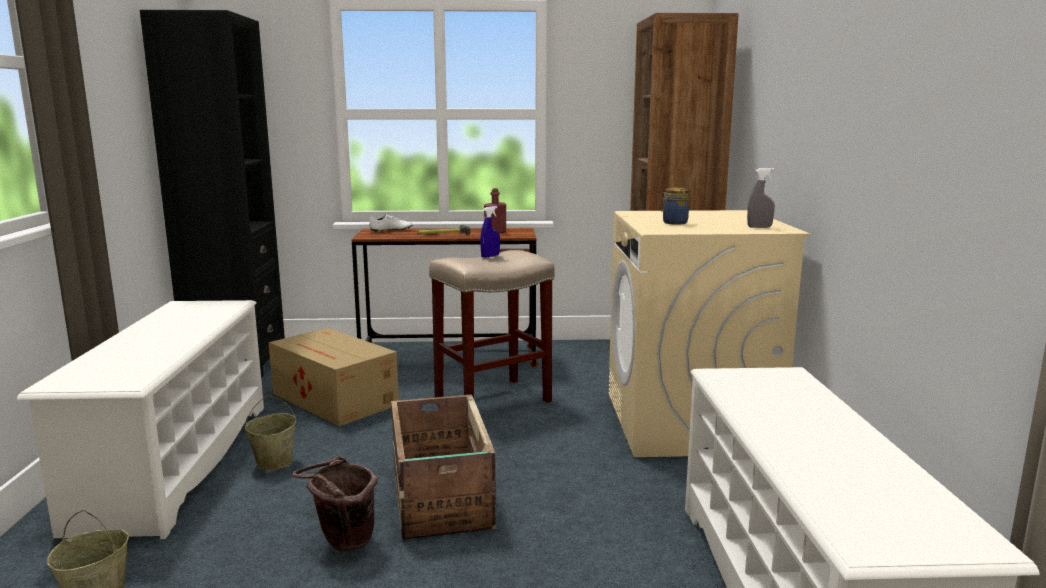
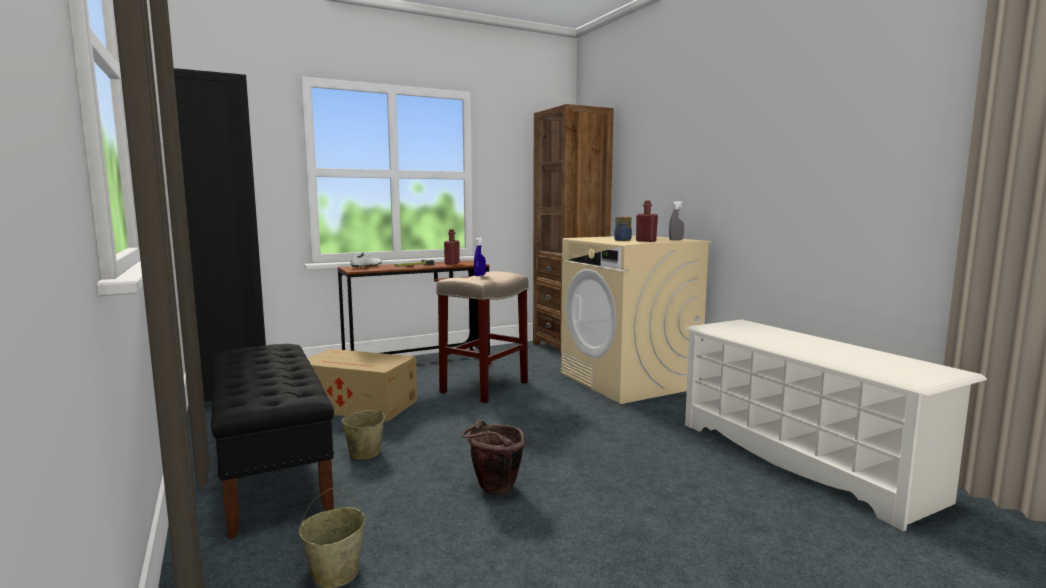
camera: 25 degrees left, 5 degrees down
white shoe rack [17,300,264,539] -> black bench [211,344,334,539]
crate [391,394,496,540] -> none
none -> red bottle [636,200,658,242]

